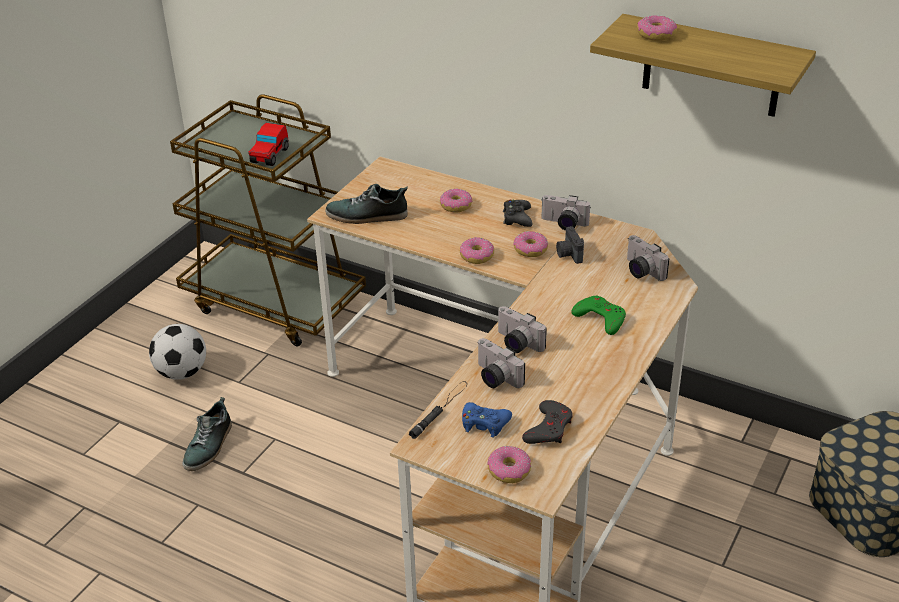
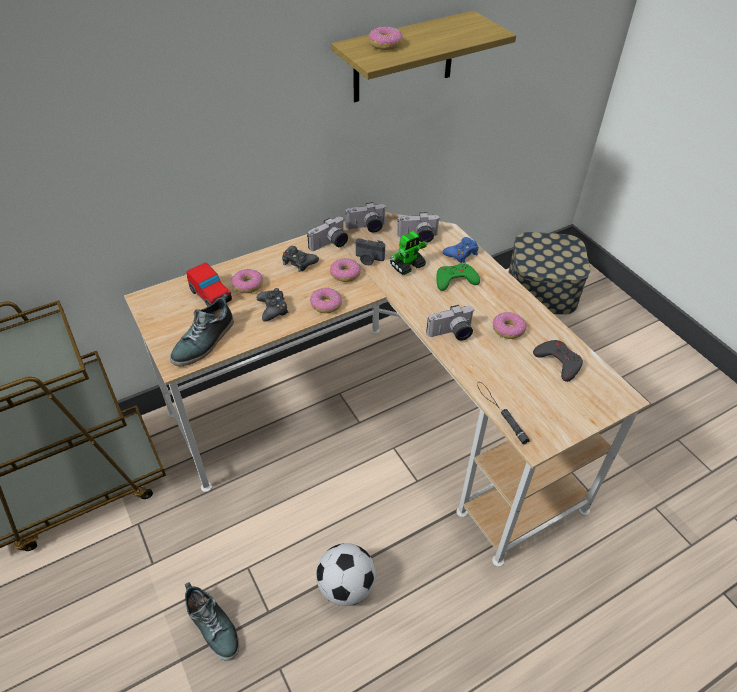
camera: 60 degrees left, 10 degrees up
football [149,324,206,380] -> football moved to [316,543,376,606]
toy car [248,123,289,166] -> toy car moved to [186,262,232,307]
blue game controller [462,402,512,438] -> blue game controller moved to [442,237,479,263]
camera [478,338,525,388] -> camera moved to [345,202,386,233]
donut [487,446,531,483] -> donut moved to [493,312,526,339]
none -> black game controller [257,288,289,322]
none -> toy robot [390,231,428,275]

